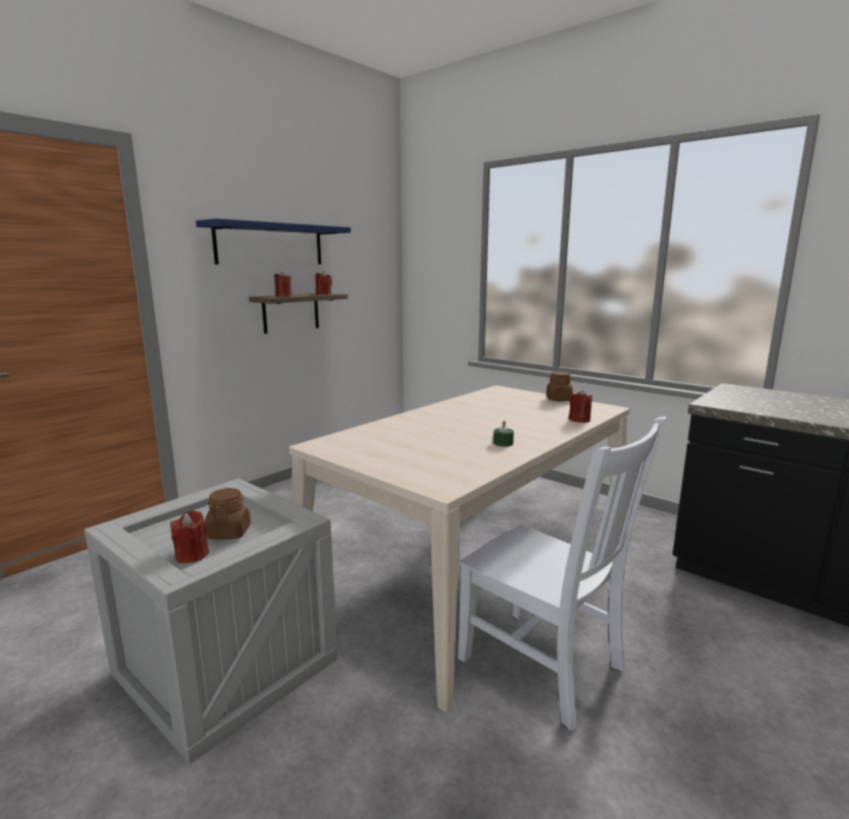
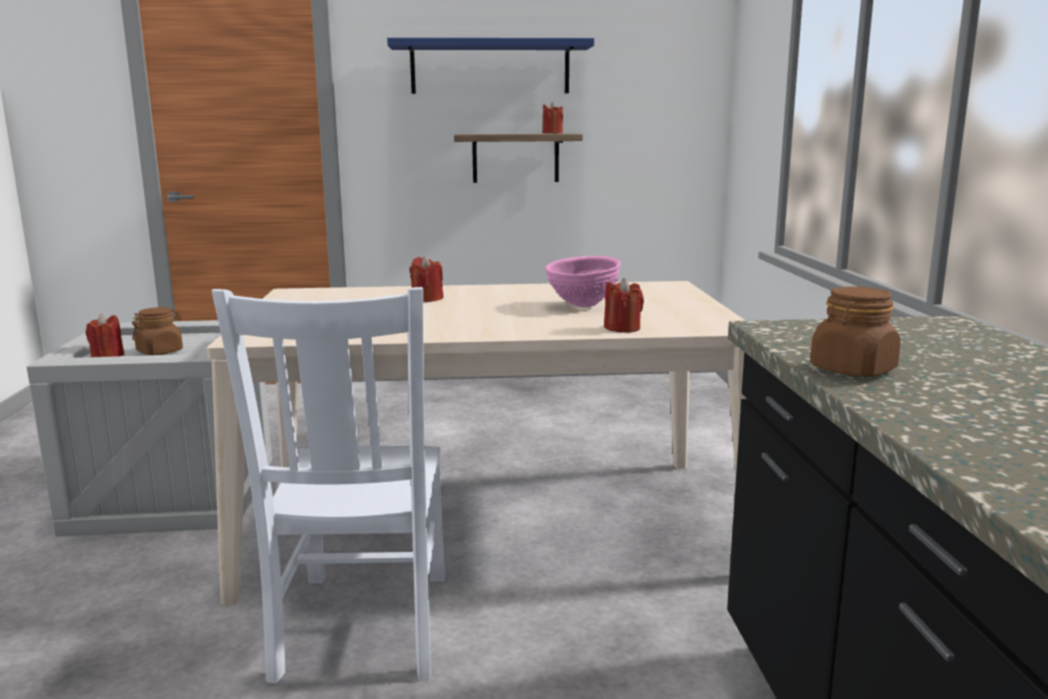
camera: 45 degrees right, 0 degrees up
red candle [274,272,292,297] -> red candle moved to [410,256,443,302]
green candle [493,421,514,447] -> none
brown jar [546,371,573,402] -> brown jar moved to [810,286,901,377]
none -> pink bowl [545,256,621,308]

